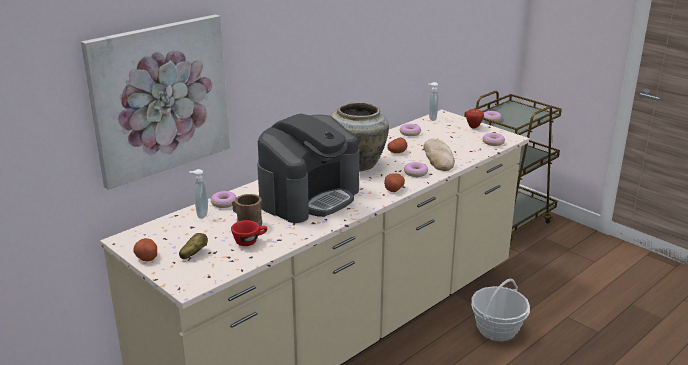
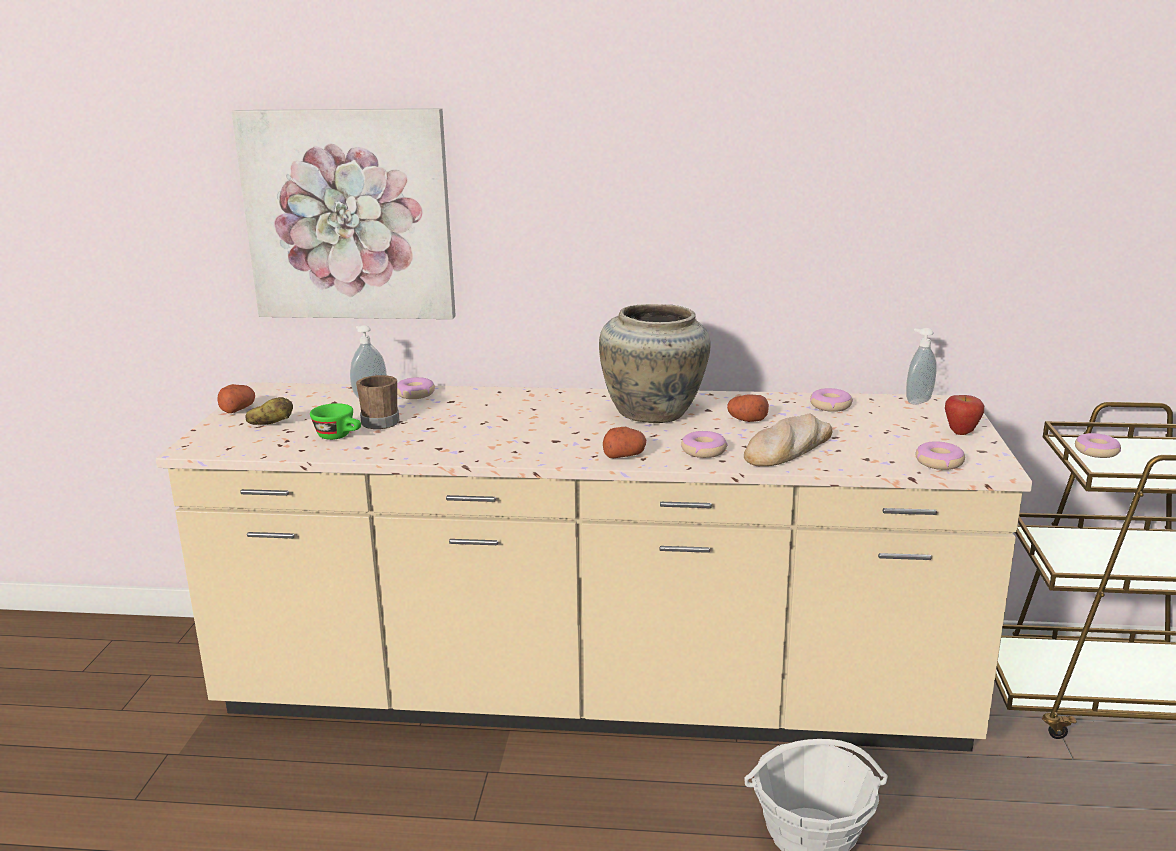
camera: 50 degrees right, 5 degrees down
red cup [231,220,268,246] -> green cup [310,403,361,440]
coffee machine [257,113,359,223] -> none

